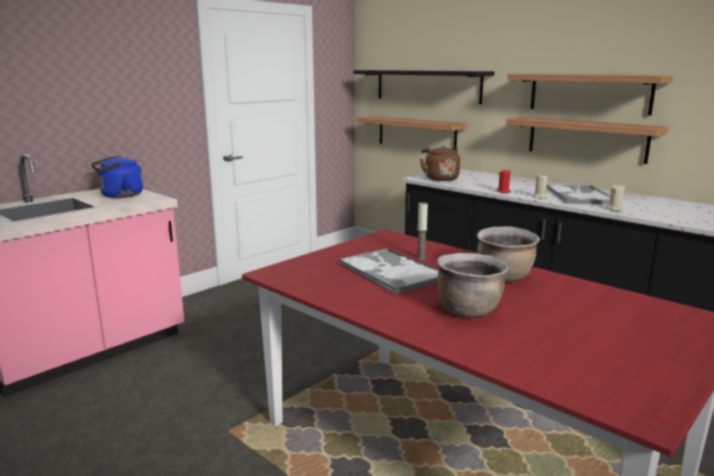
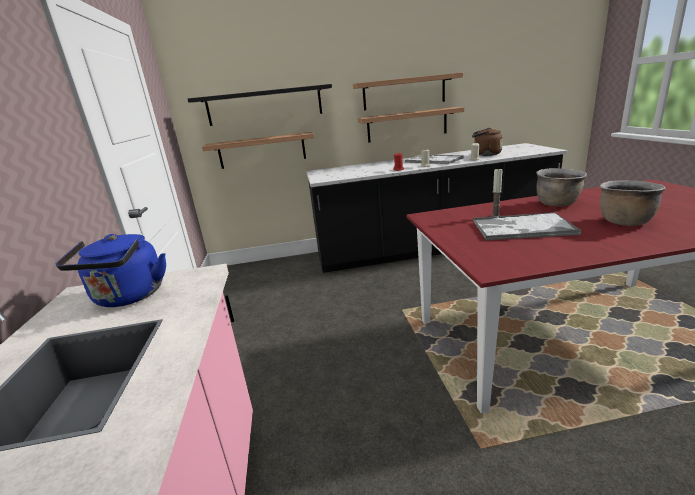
camera: 50 degrees left, 5 degrees up
brown kettle [420,146,460,181] -> brown kettle moved to [472,128,503,156]

